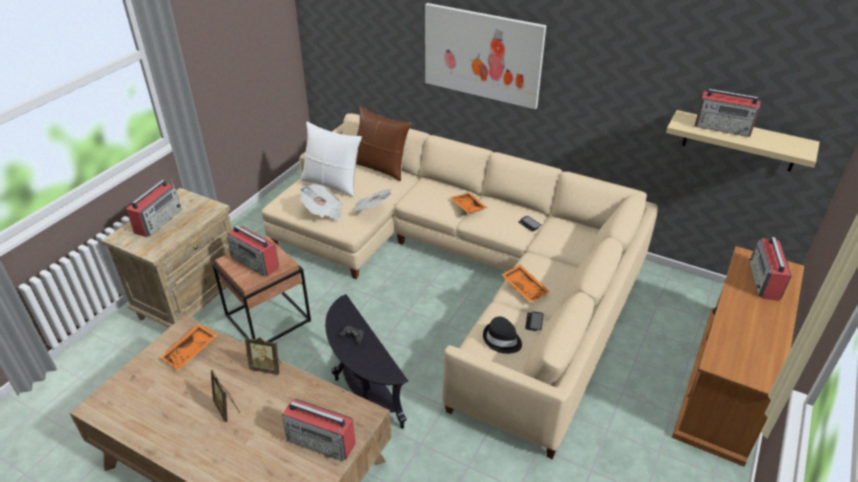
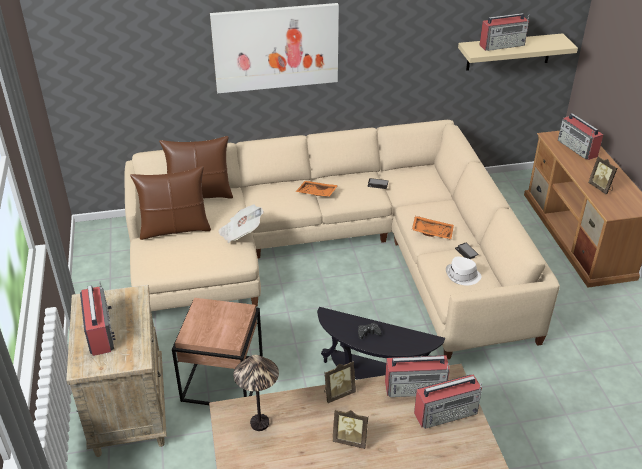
camera: 40 degrees left, 0 degrees up
orange tray [160,324,217,370] -> table lamp [233,355,279,431]
radio [227,225,279,276] -> radio moved to [385,355,450,397]
newspaper [300,184,343,220] -> none
white pillow [301,121,362,197] -> brown pillow [130,166,211,240]
black hat [483,316,522,354] -> white hat [446,257,481,286]
none -> picture frame [588,156,617,194]

